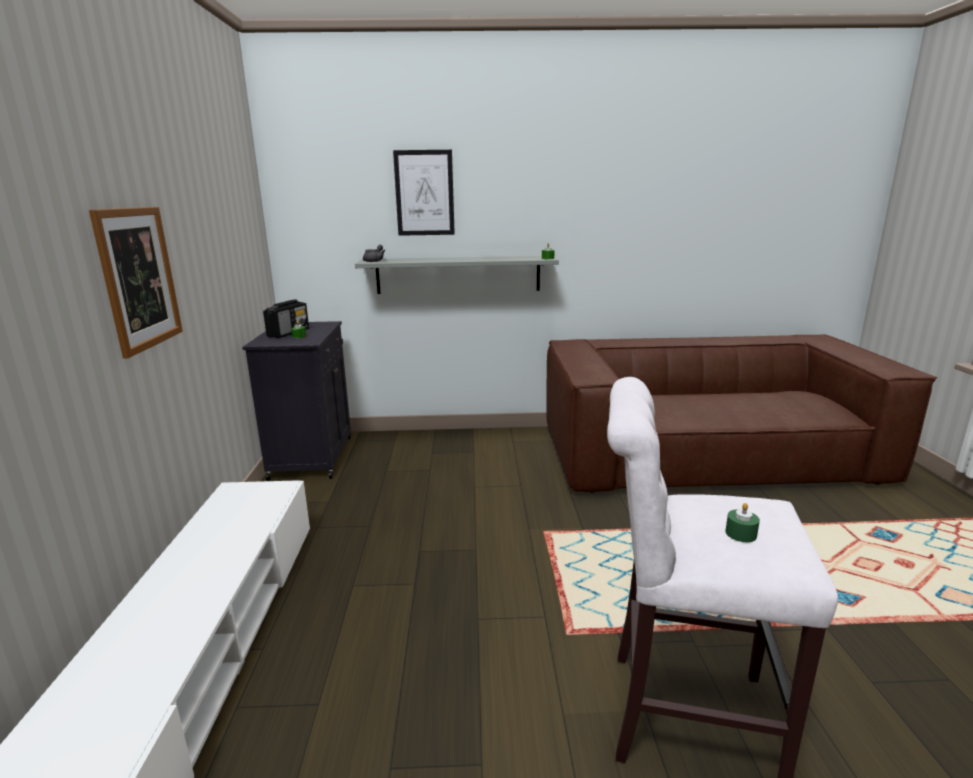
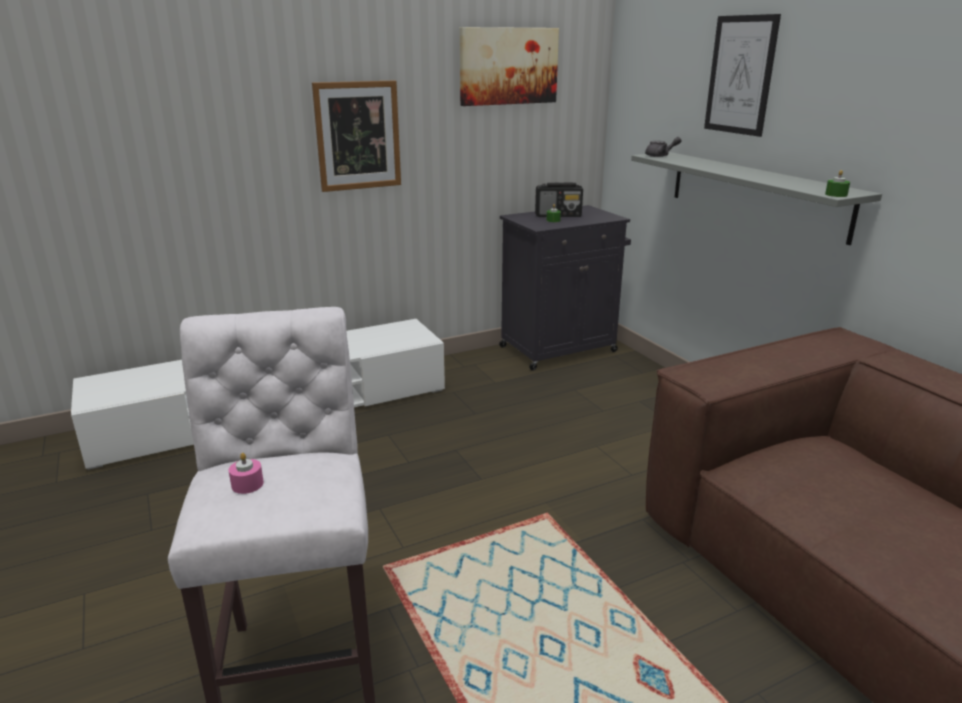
camera: 65 degrees right, 5 degrees up
green candle [725,503,760,542] -> pink candle [229,453,264,494]
none -> picture [460,27,559,106]

